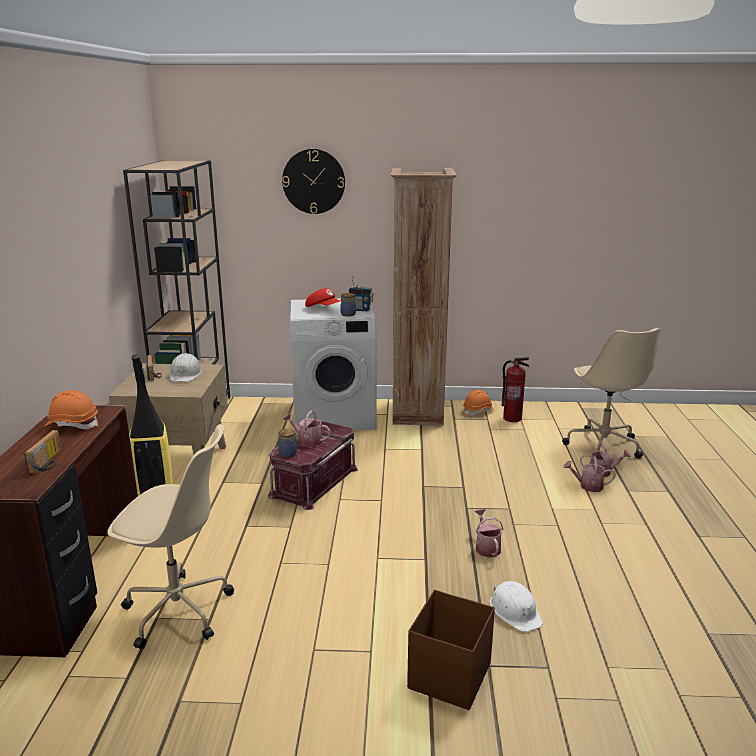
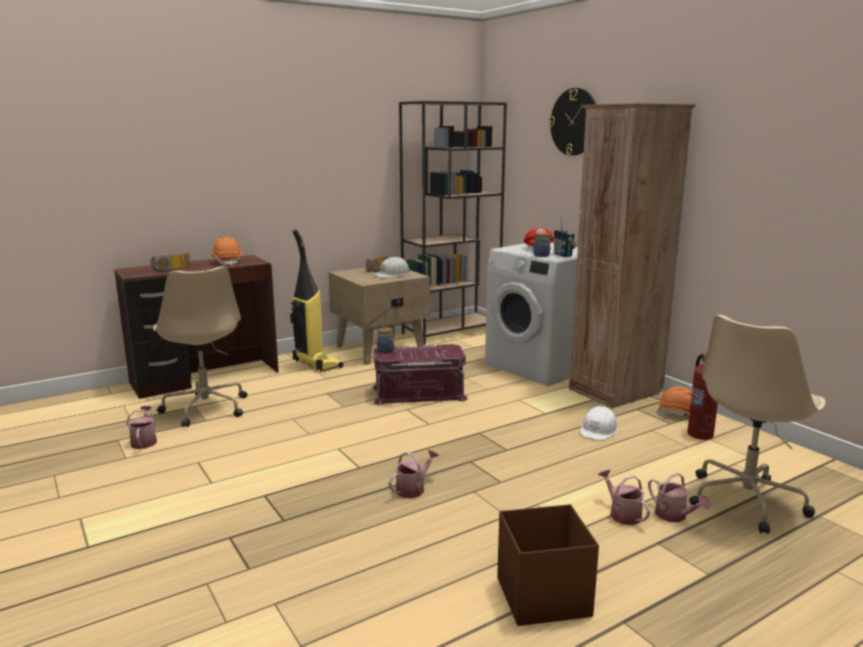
camera: 55 degrees right, 5 degrees down
watering can [283,411,330,446] -> watering can moved to [126,406,157,449]
brown storage box [407,590,495,710] -> brown storage box moved to [497,504,599,626]
white hard hat [490,581,543,632] -> white hard hat moved to [580,406,618,440]

